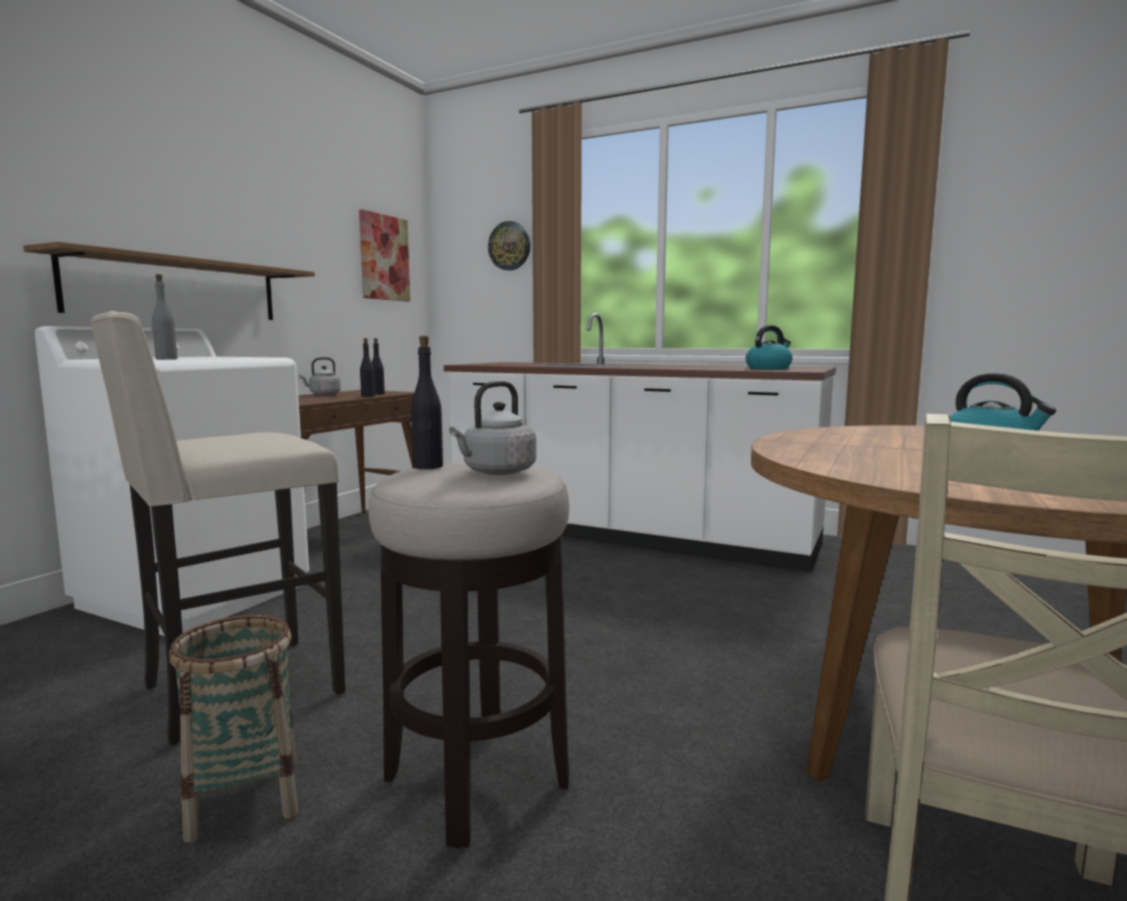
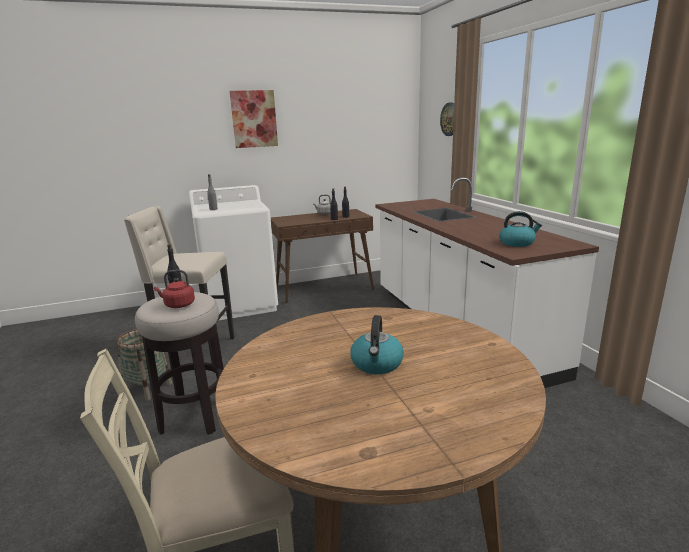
camera: 45 degrees right, 10 degrees up
shelf [23,242,315,320] -> none
picture [359,209,410,301] -> picture moved to [230,90,278,148]
grey kettle [449,381,536,475] -> red kettle [154,270,195,308]

